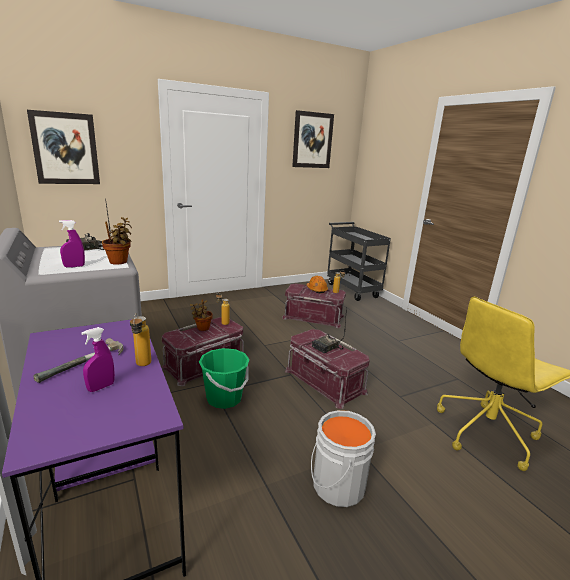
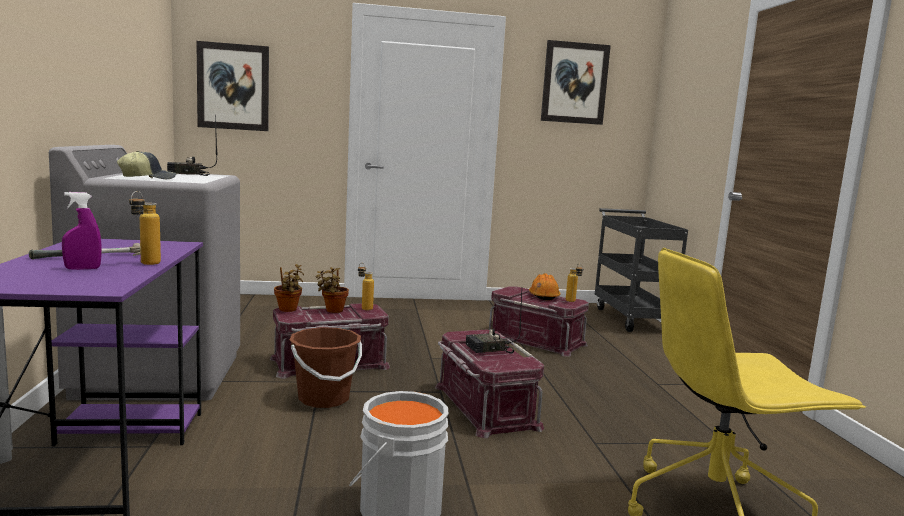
camera: 20 degrees right, 10 degrees down
purple spray bottle [59,220,85,268] -> cap [117,151,177,179]
potted plant [102,217,132,265] -> potted plant moved to [274,264,304,312]
green bucket [199,348,250,409] -> brown bucket [289,327,362,408]

